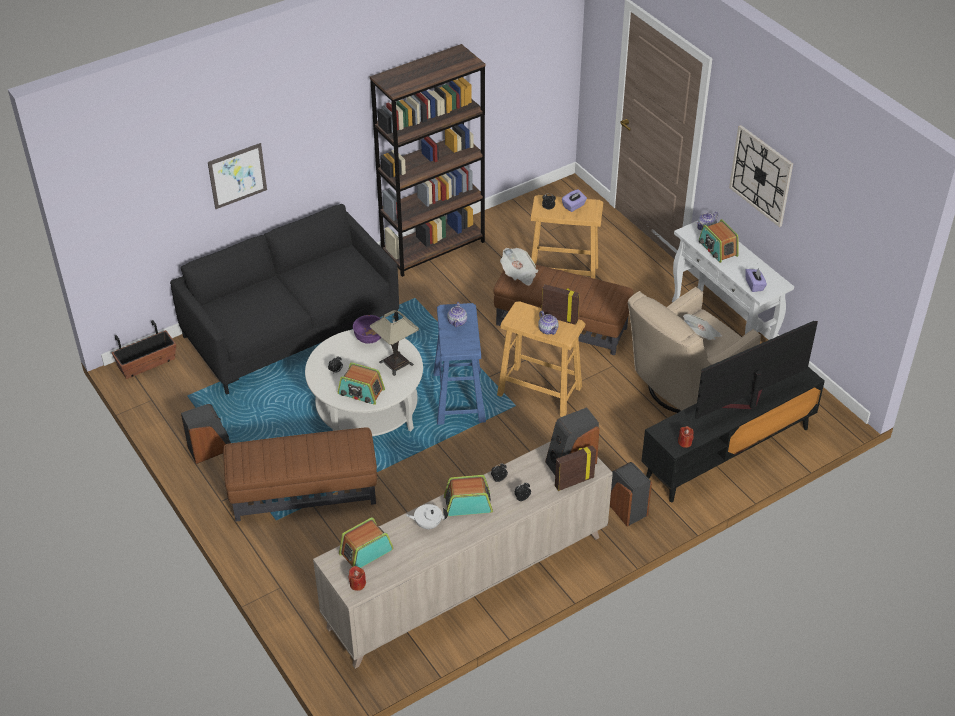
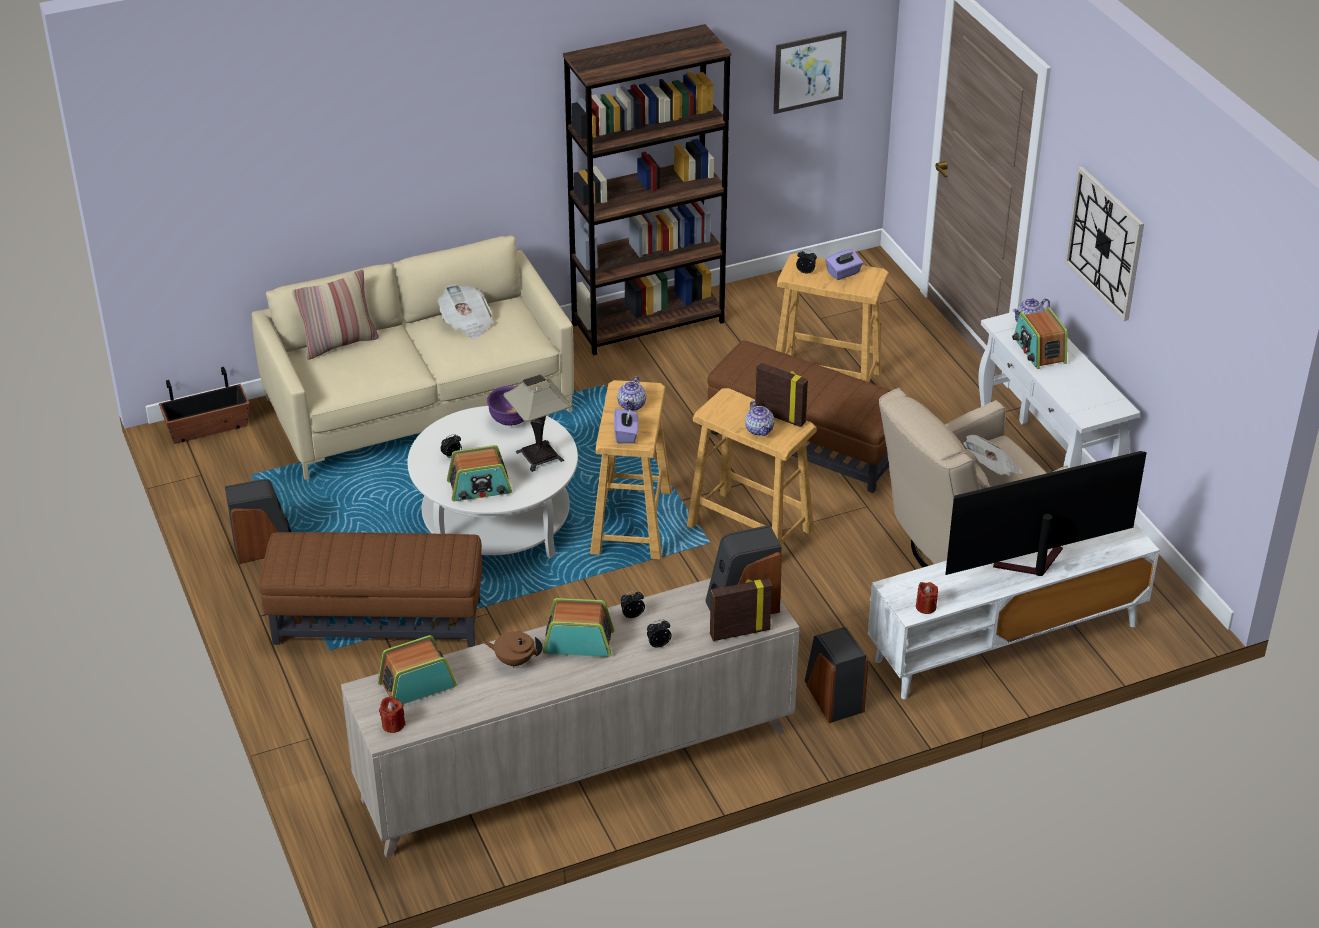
camera: 10 degrees right, 5 degrees down
black sofa [170,204,399,395] -> beige sofa [252,235,574,480]
picture [208,143,267,209] -> picture moved to [773,30,847,114]
radio [338,362,385,405] -> radio turned 45 degrees counterclockwise [447,445,512,501]
white teapot [406,504,448,530] -> brown teapot [483,631,543,668]
blue stool [433,303,486,425] -> beige stool [590,380,672,559]
newspaper [500,248,538,286] -> newspaper moved to [438,284,494,339]
black tv stand [642,367,825,502] -> white tv stand [868,522,1160,699]
purple tissue box [745,268,767,292] -> purple tissue box moved to [614,407,638,443]
none -> pillow [292,270,379,360]

